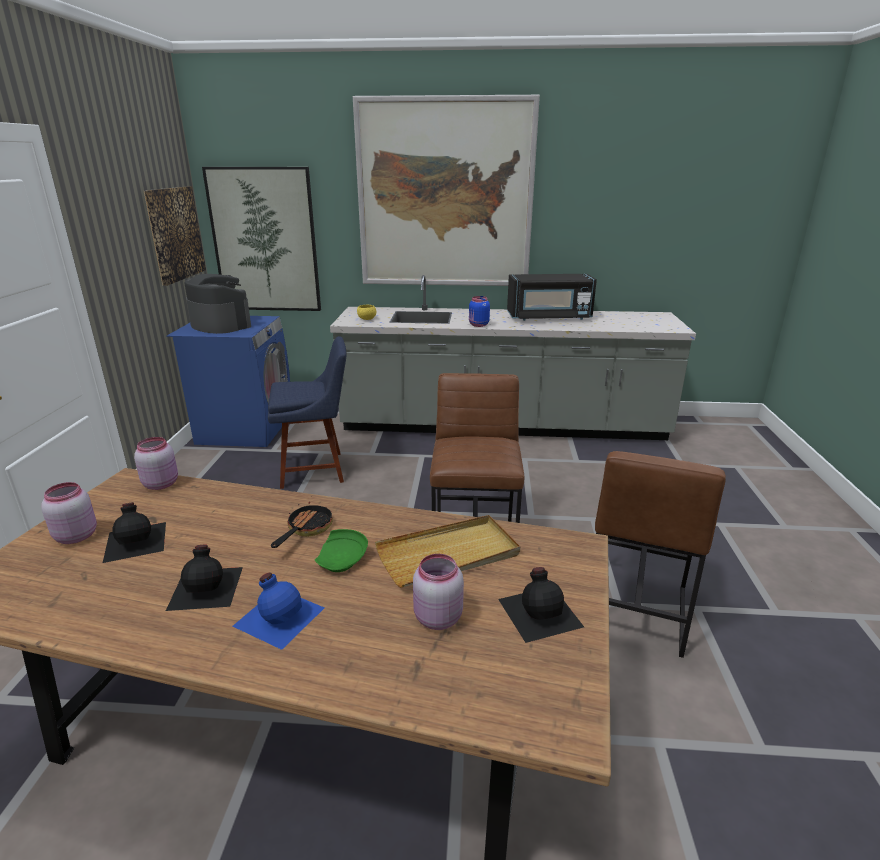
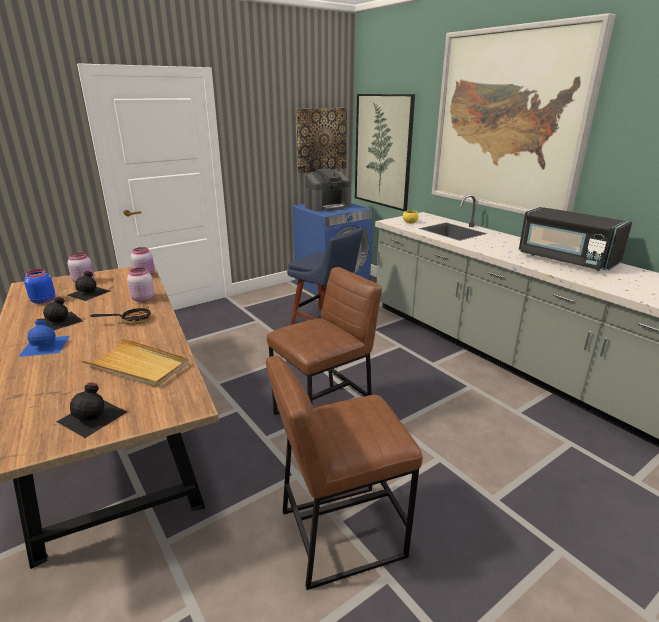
camera: 50 degrees right, 0 degrees up
coffee machine [184,274,251,334] -> coffee machine turned 60 degrees clockwise [305,168,351,211]
green plate [315,529,368,572] -> none
pink jar [413,554,464,630] -> pink jar moved to [127,267,155,302]
blue jar [469,296,490,327] -> blue jar moved to [24,269,55,304]

